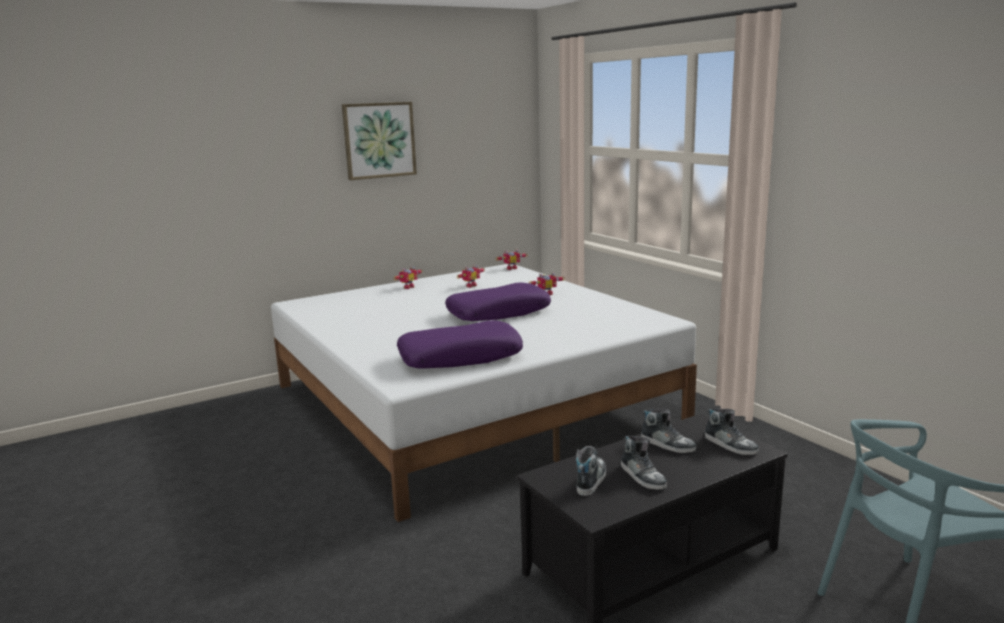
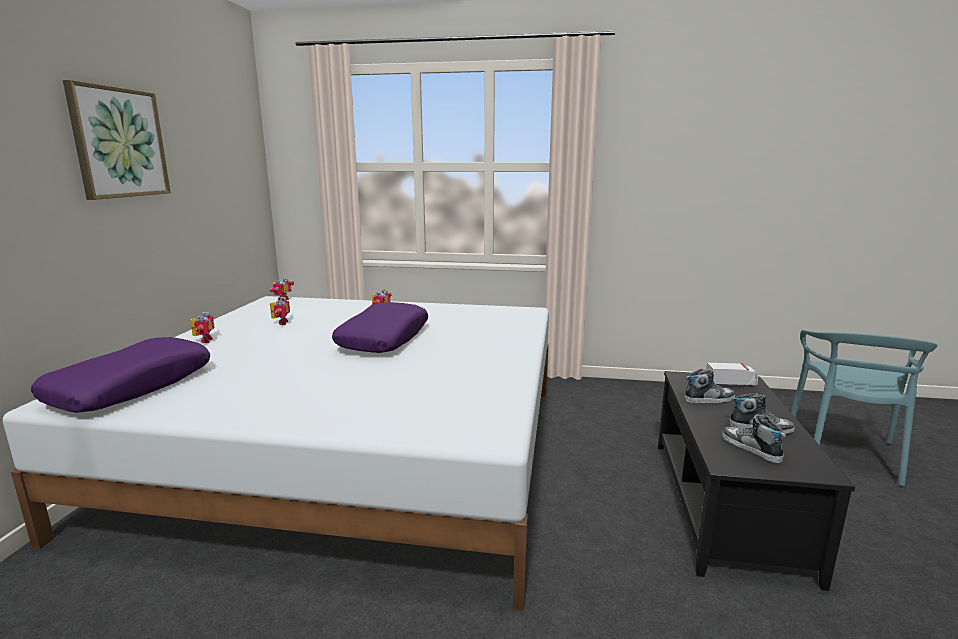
camera: 50 degrees left, 0 degrees up
purple pillow [397,320,523,368] -> purple pillow moved to [31,337,210,413]
shoe [705,409,759,455] -> toy truck [706,363,758,387]

